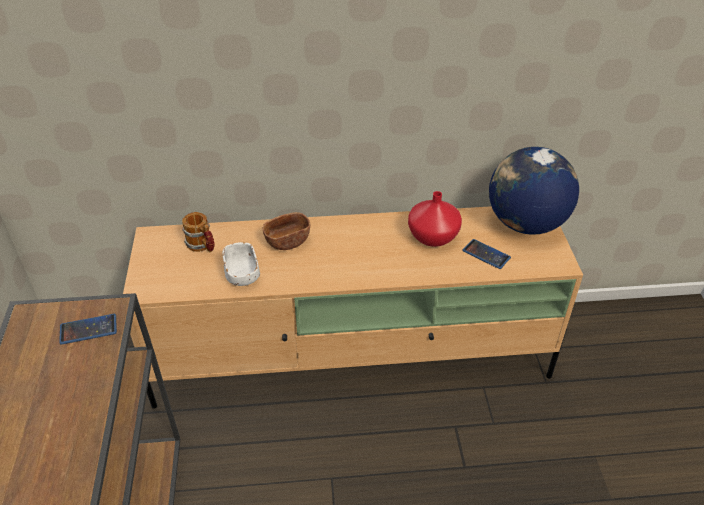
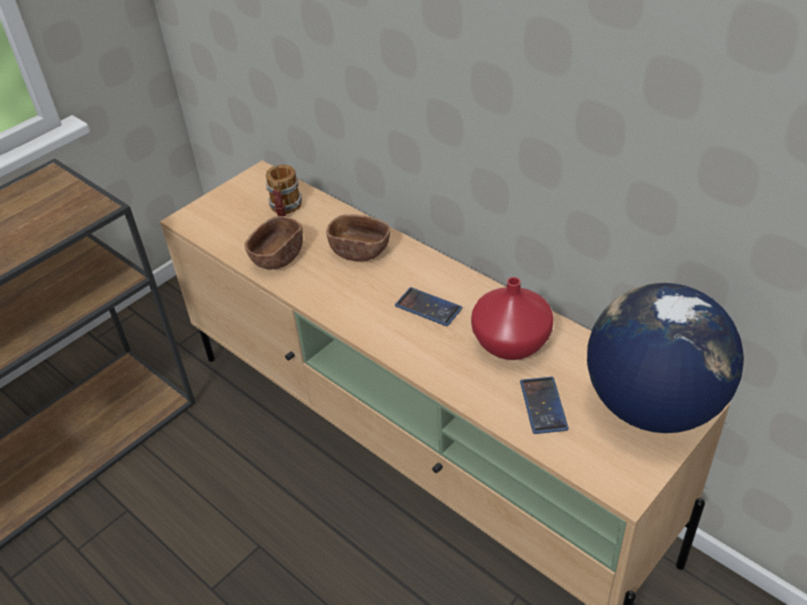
camera: 50 degrees right, 0 degrees up
phone [59,314,117,345] -> phone moved to [395,287,462,326]
white bowl [222,242,260,286] -> brown bowl [244,216,303,269]

